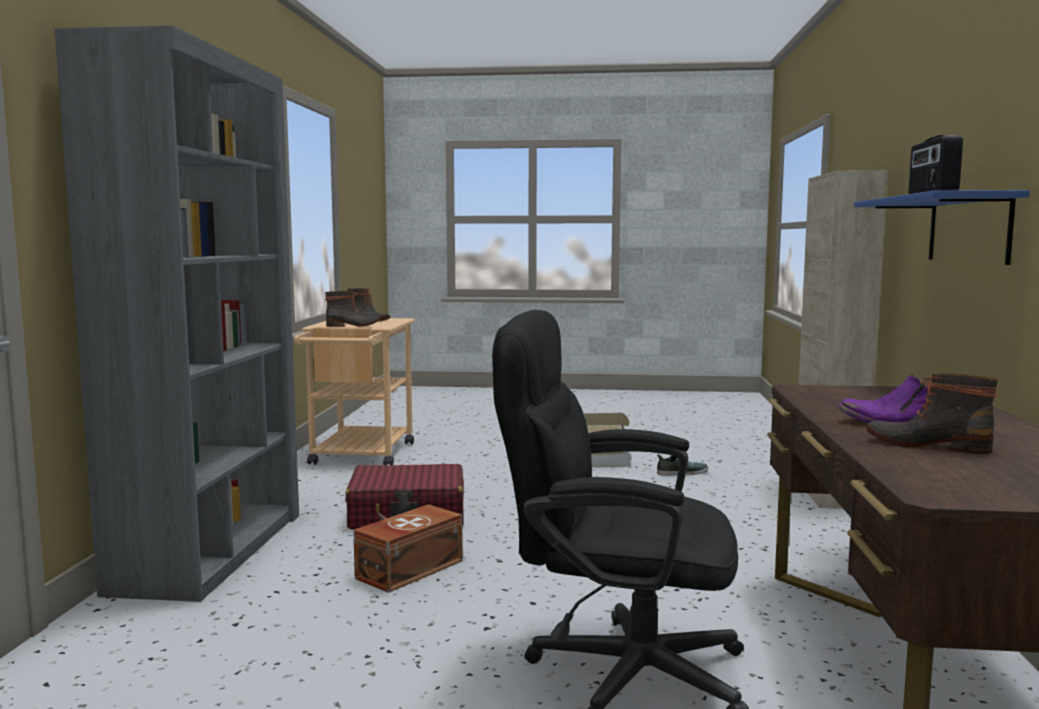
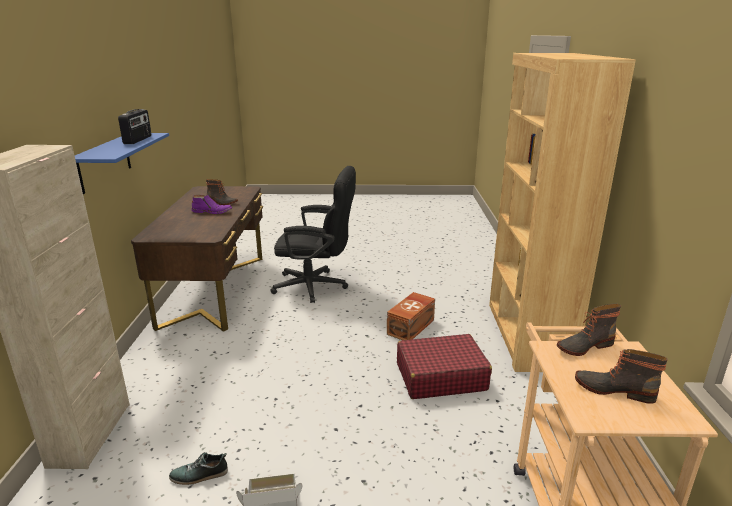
camera: 175 degrees right, 15 degrees up
grey bookcase [54,25,299,602] -> brown bookcase [489,53,636,372]

